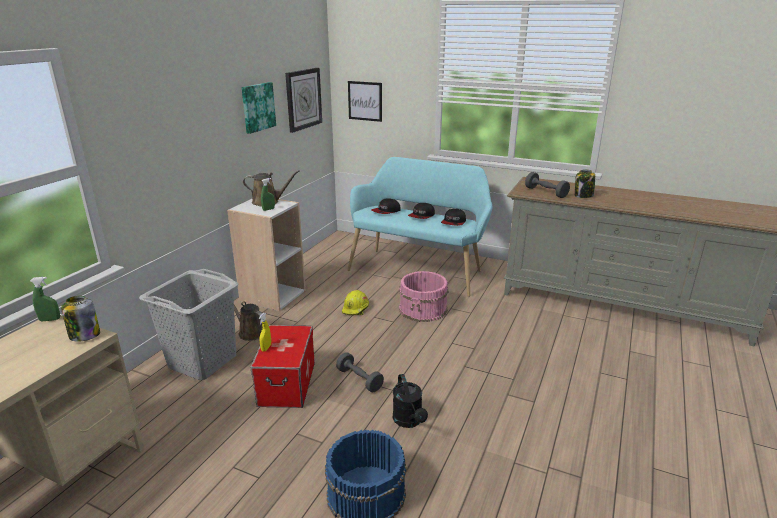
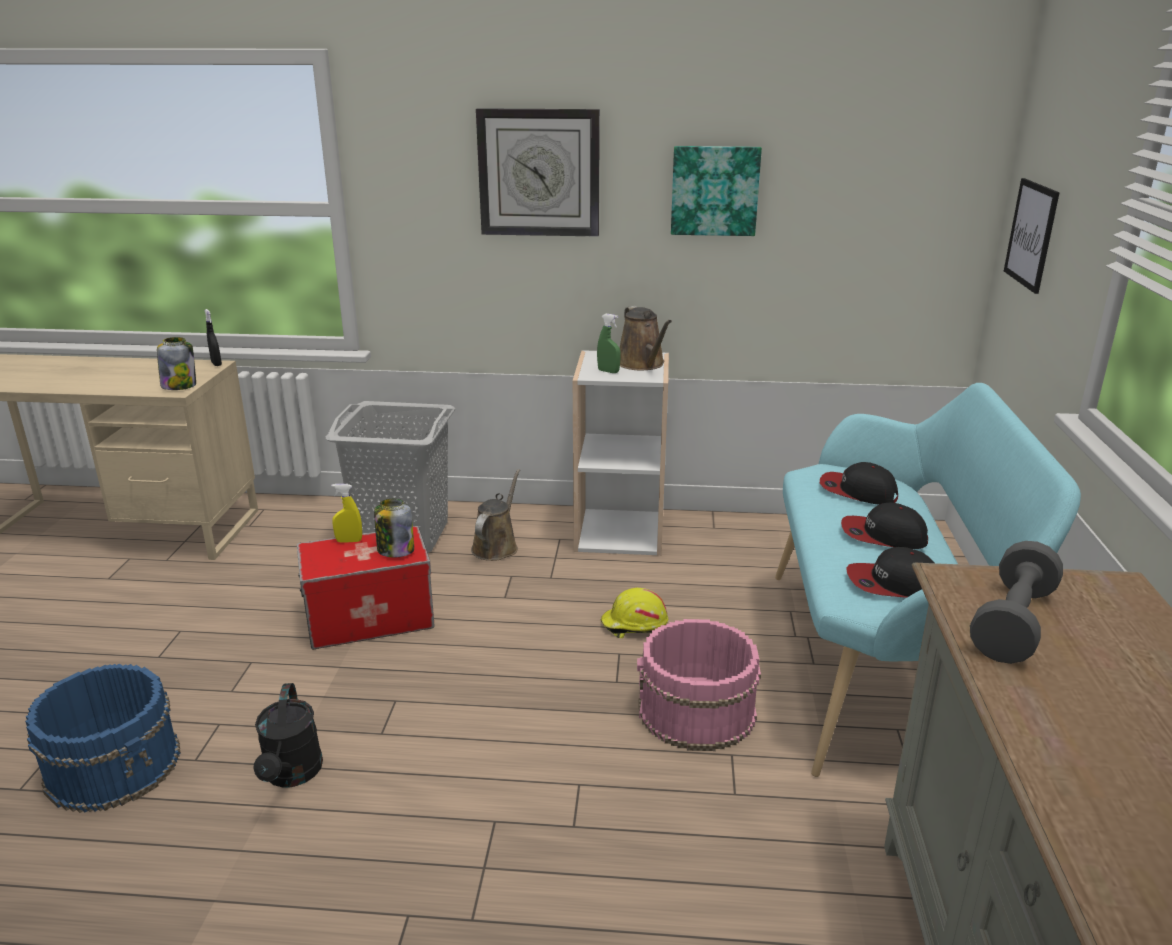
camera: 70 degrees right, 0 degrees up
green spray bottle [30,277,60,321] -> black spray bottle [205,309,222,366]
wall clock [285,68,322,133] -> wall clock moved to [476,108,600,237]
grey dumbbell [336,352,384,392] -> none
black watering can [393,374,428,428] -> black watering can turned 60 degrees counterclockwise [253,683,323,788]
jar [575,170,595,198] -> jar moved to [374,499,414,557]

